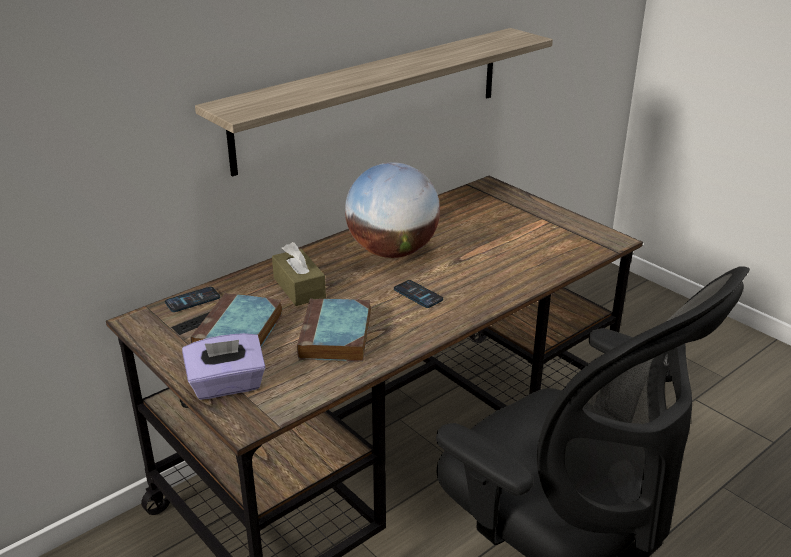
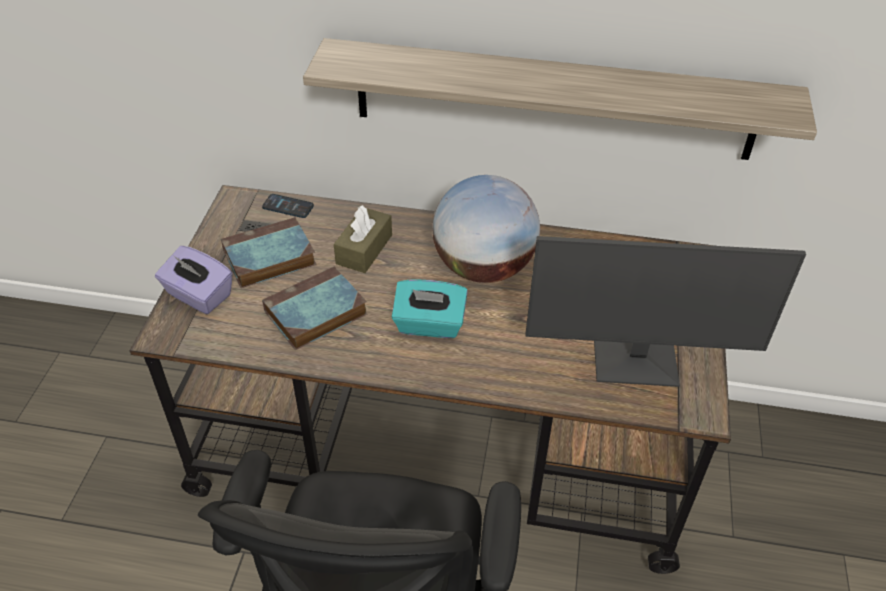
camera: 50 degrees right, 15 degrees up
phone [394,280,443,308] -> turquoise tissue box [392,280,468,338]
none -> monitor [526,236,806,387]

